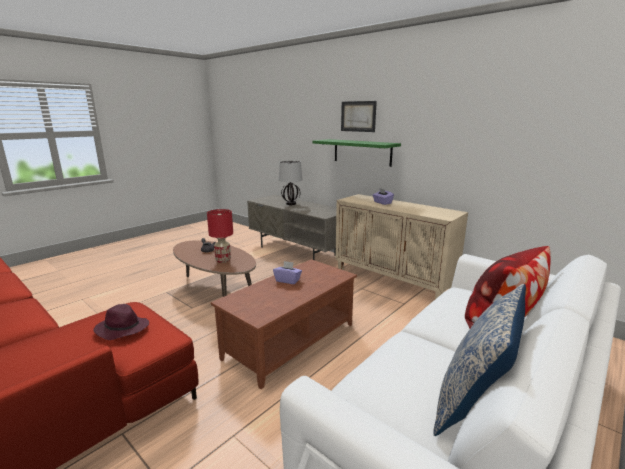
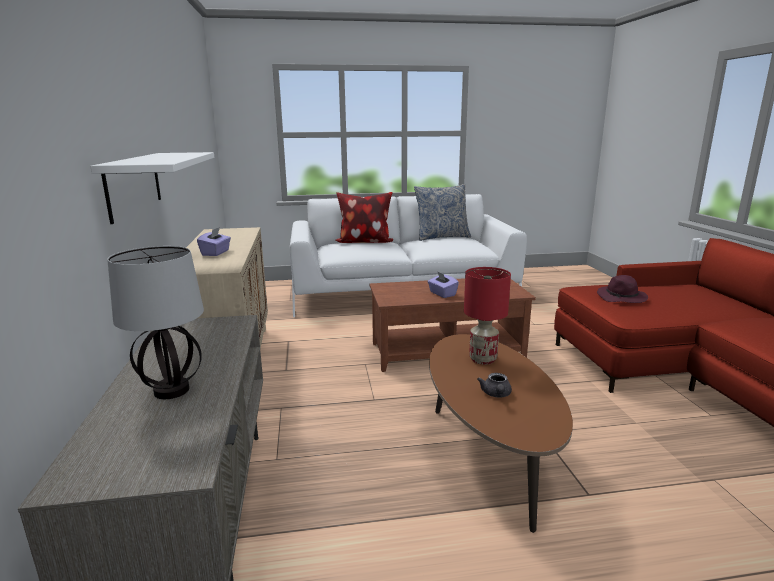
camera: 140 degrees left, 0 degrees up
green shelf [313,139,401,167] -> white shelf [90,152,214,224]
picture [341,101,377,132] -> none

